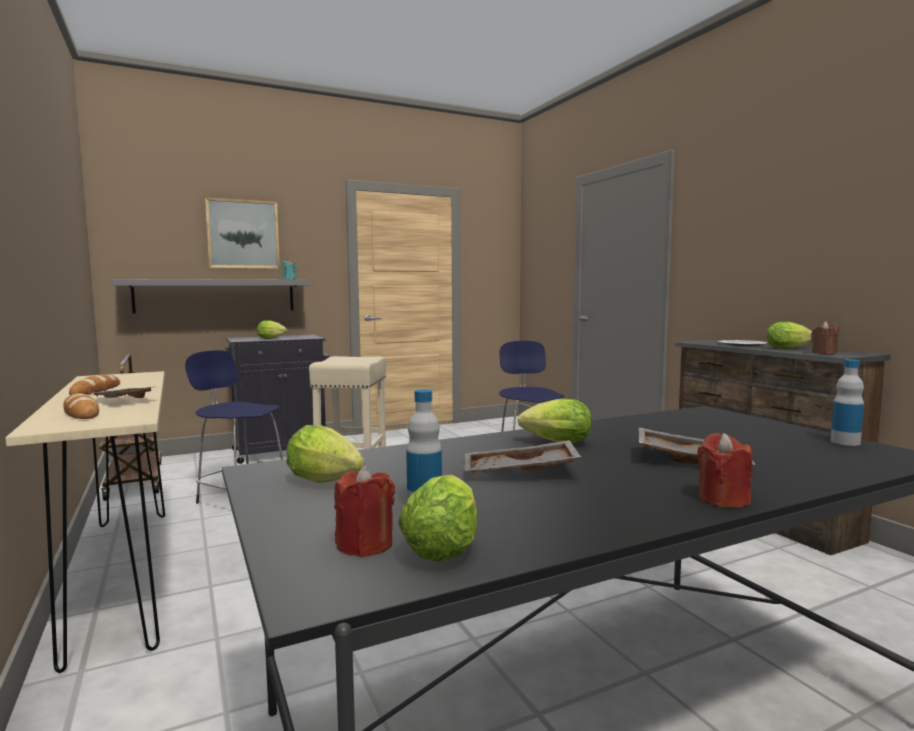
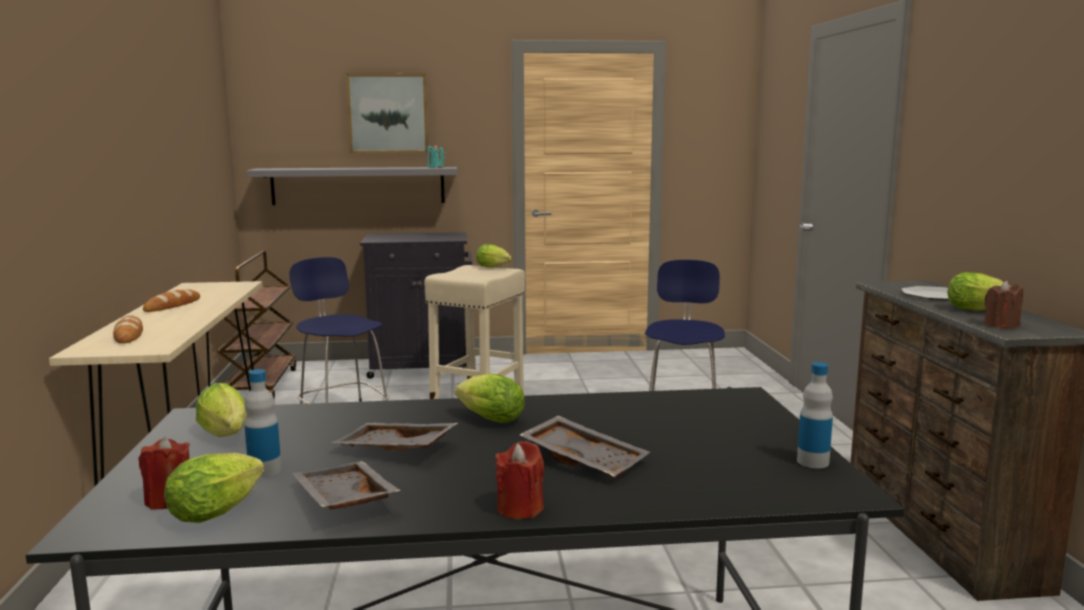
camera: 20 degrees right, 5 degrees up
grey tray [86,387,153,398] -> grey tray moved to [292,461,401,510]
lettuce [257,320,287,339] -> lettuce moved to [476,244,511,268]

